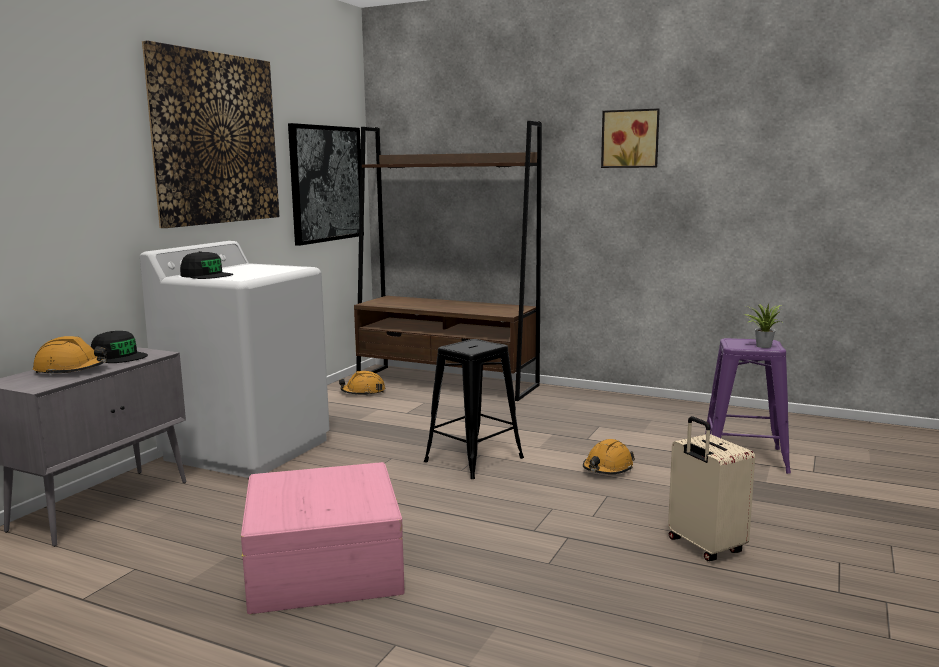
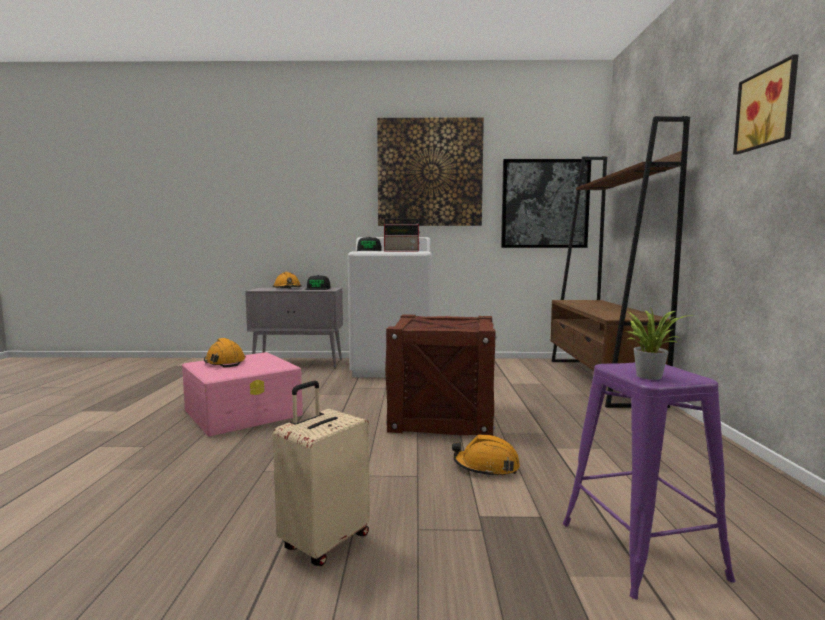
camera: 65 degrees right, 5 degrees down
orange hard hat [339,371,385,396] -> orange hard hat moved to [204,338,246,368]
black stool [424,339,524,479] -> crate [385,314,497,436]
none -> radio [384,219,421,251]

